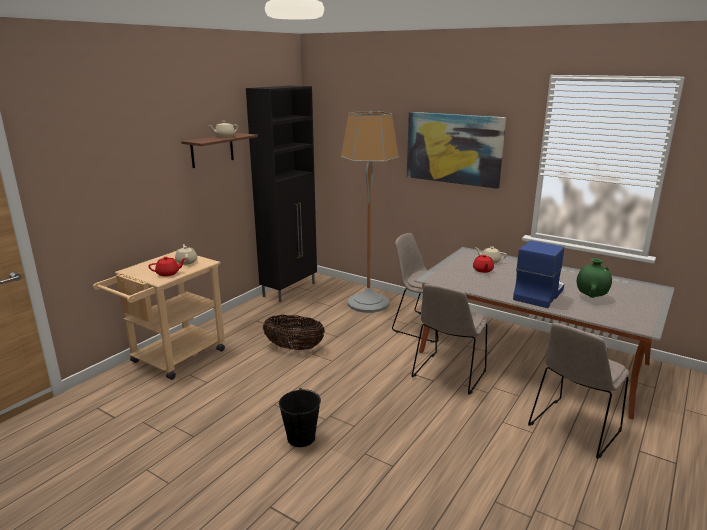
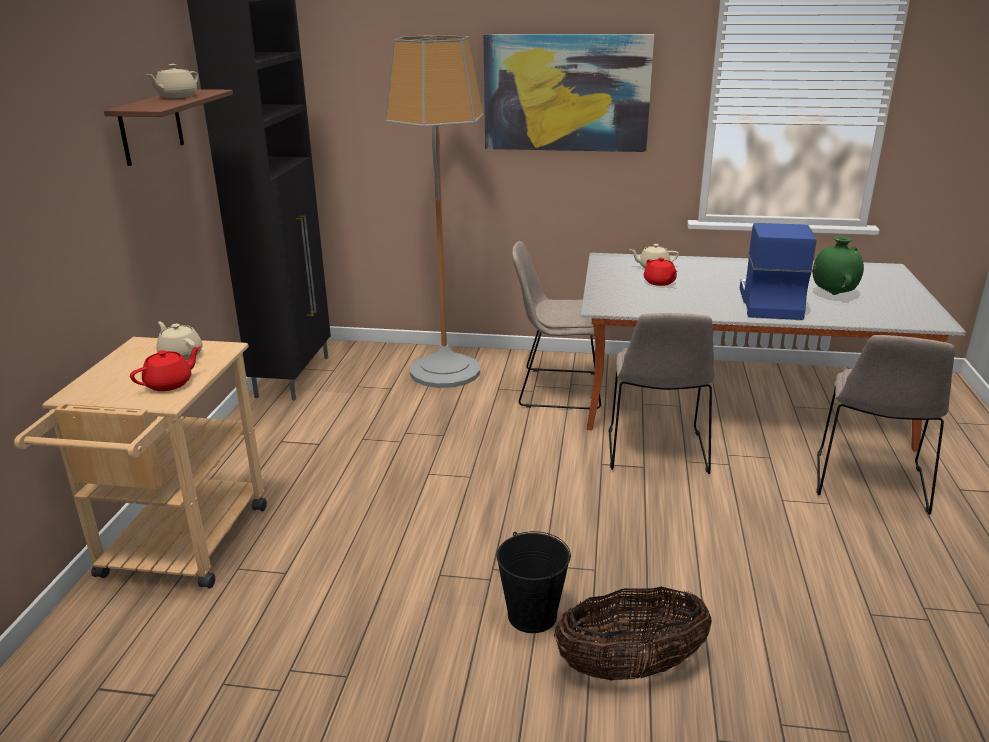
camera: 25 degrees left, 5 degrees up
basket [263,315,325,350] -> basket moved to [554,587,712,681]

